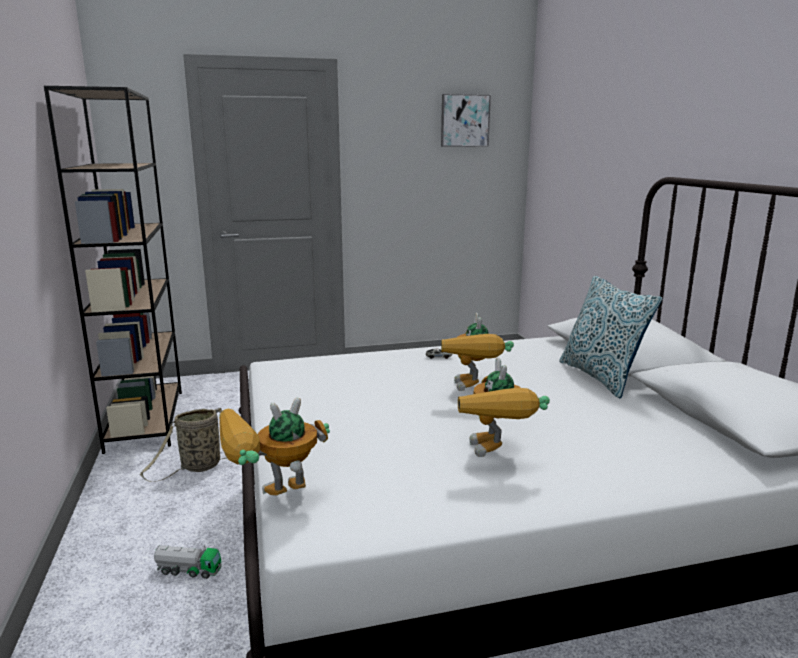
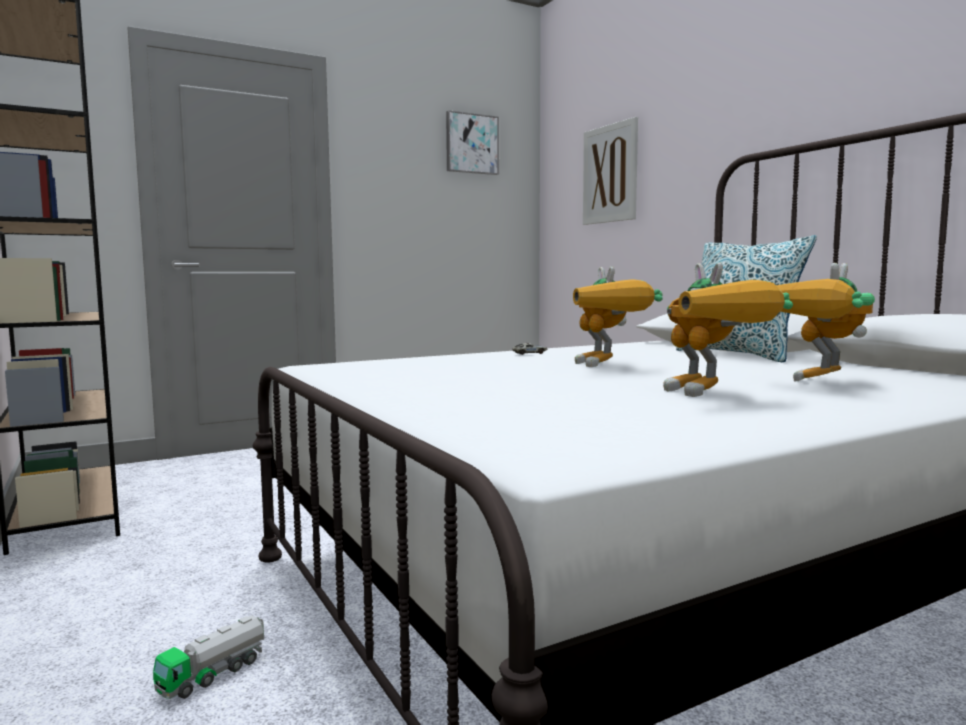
camera: 15 degrees left, 10 degrees down
basket [140,408,227,482] -> none
toy truck [154,545,221,579] -> toy truck turned 135 degrees clockwise [153,615,264,699]
toy robot [219,397,330,496] -> toy robot moved to [776,263,875,382]
none -> picture [583,117,638,225]

